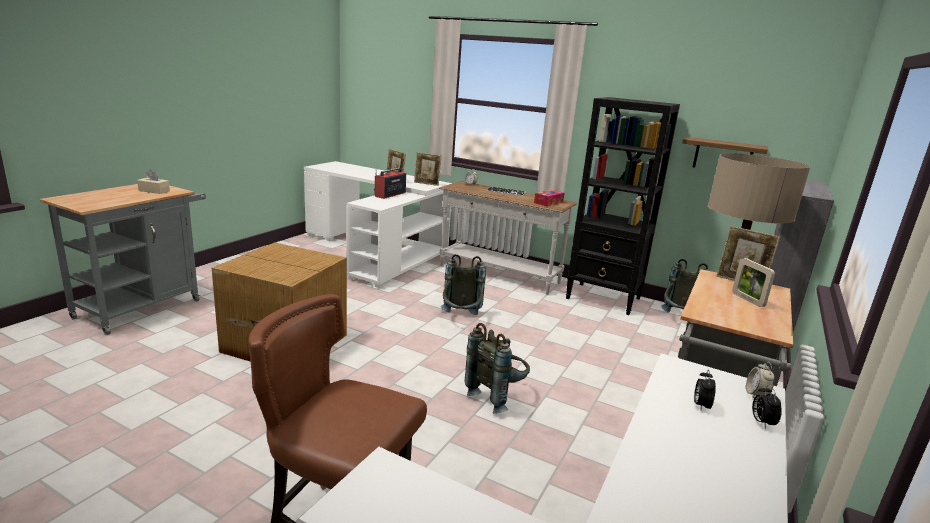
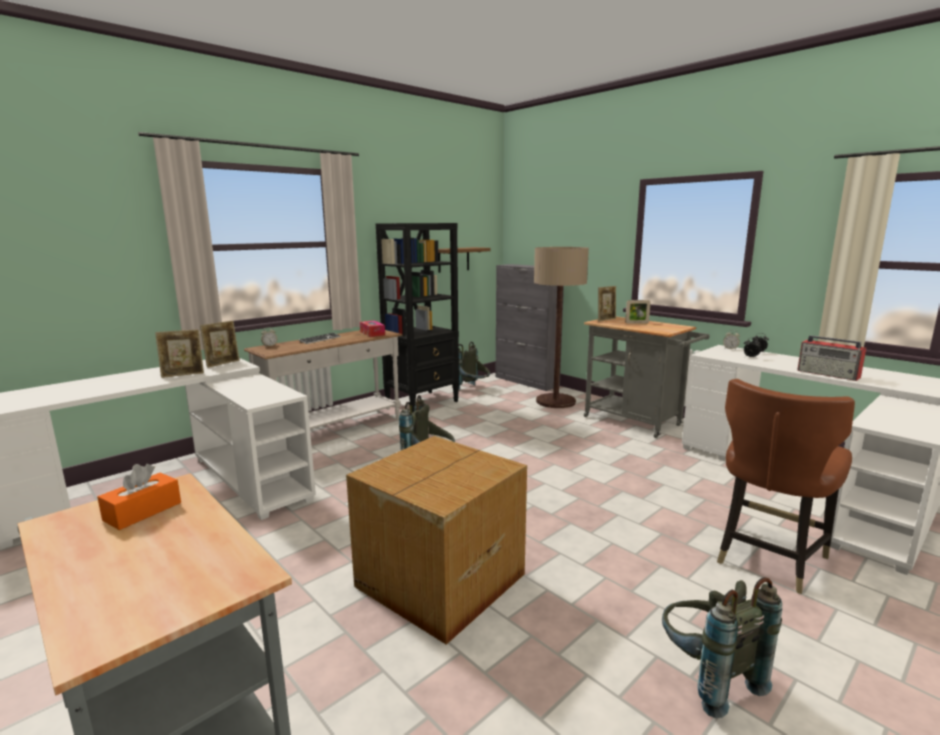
camera: 70 degrees left, 5 degrees down
beige tissue box [137,170,170,194] -> orange tissue box [97,464,181,530]
radio [374,168,406,199] -> radio moved to [797,335,866,381]
grey backpack [465,323,530,414] -> grey backpack moved to [662,577,782,718]

